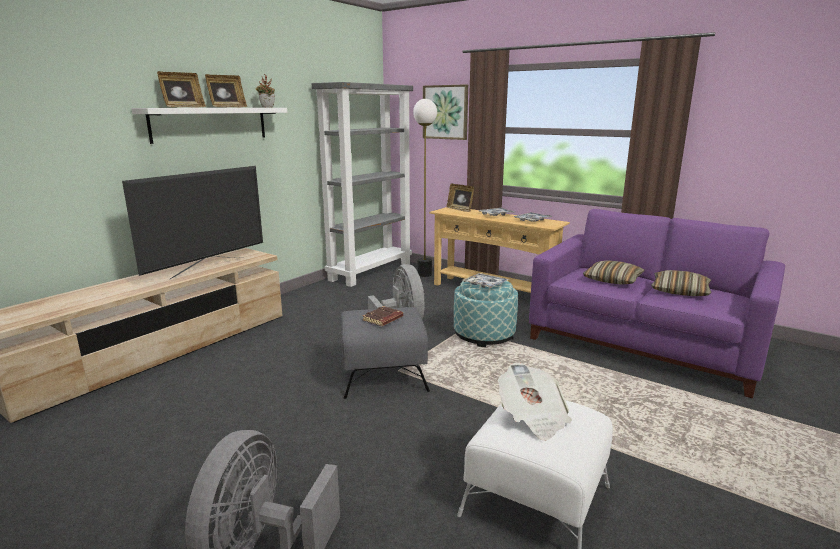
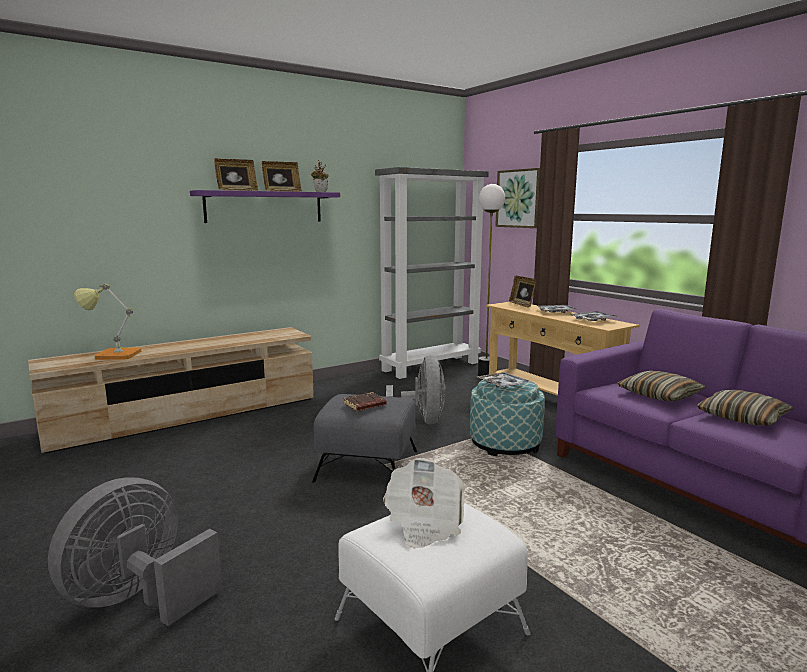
camera: 20 degrees right, 5 degrees down
television [122,166,263,279] -> none
white shelf [131,108,287,144] -> purple shelf [190,190,340,223]
none -> table lamp [74,284,141,360]

